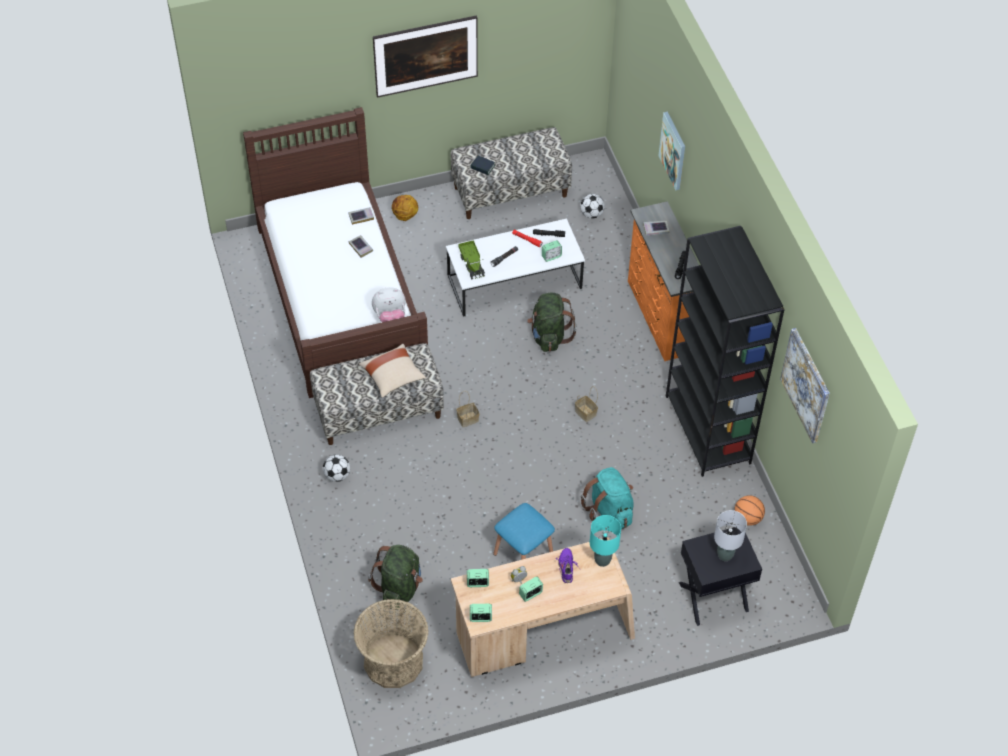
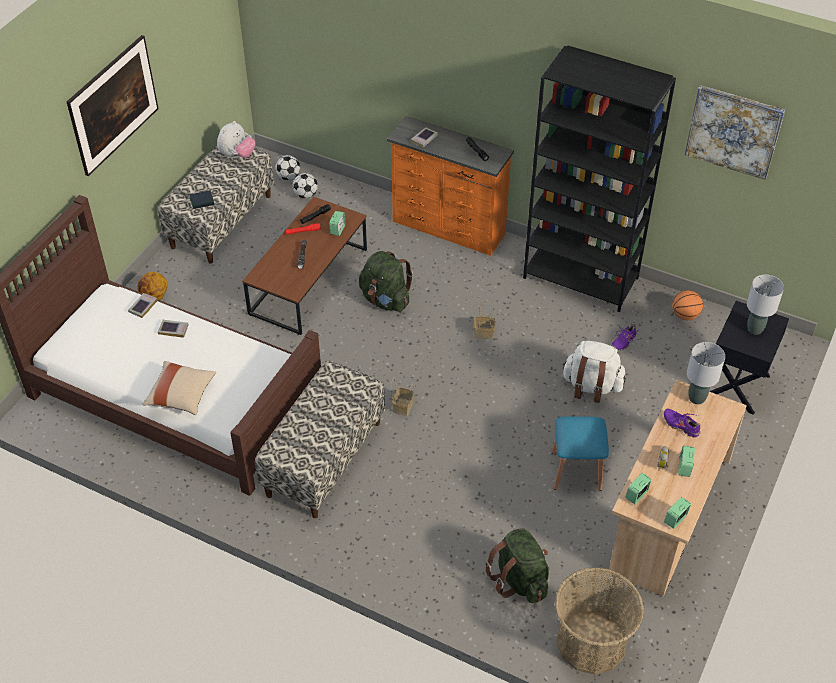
camera: 45 degrees left, 5 degrees down
football [323,454,350,482] -> football moved to [275,155,300,180]
beige pillow [359,344,426,398] -> beige pillow moved to [142,361,216,415]
plush toy [372,287,406,322] -> plush toy moved to [217,121,255,158]
white coffee table [446,219,585,317] -> brown coffee table [242,197,367,335]
toy truck [458,240,485,279] -> none
turquoise backpack [581,467,634,529] -> white backpack [562,341,626,403]
turquoise table lamp [590,515,621,567] -> grey table lamp [687,342,725,404]
picture [658,112,685,190] -> none
none -> purple shoe [611,323,637,350]

